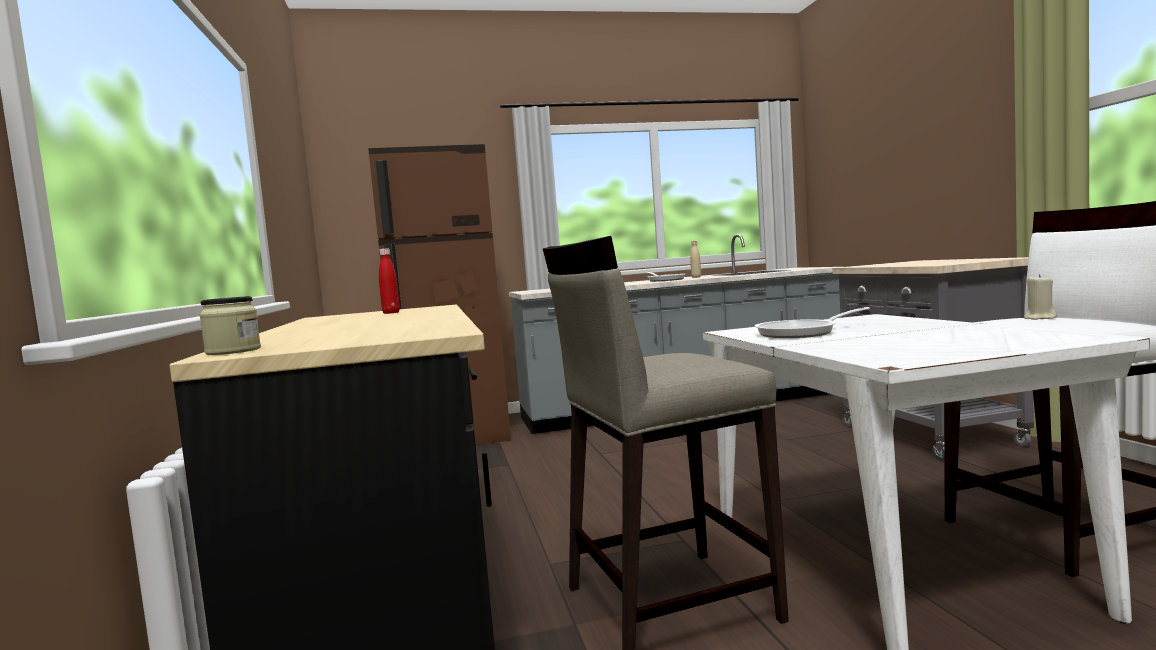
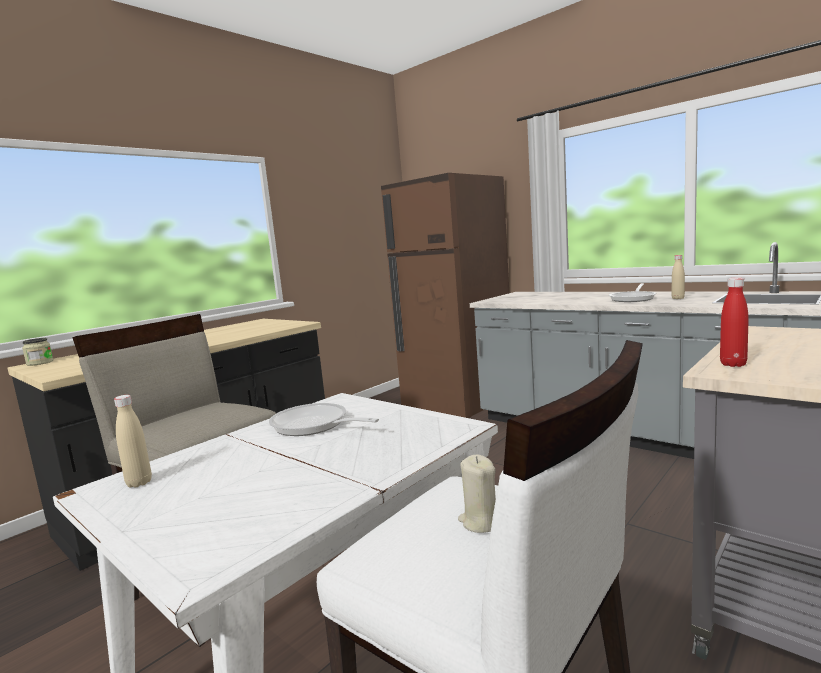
camera: 55 degrees right, 5 degrees up
red bottle [379,248,400,314] -> red bottle moved to [720,277,749,367]
none -> beige bottle [114,395,152,488]

